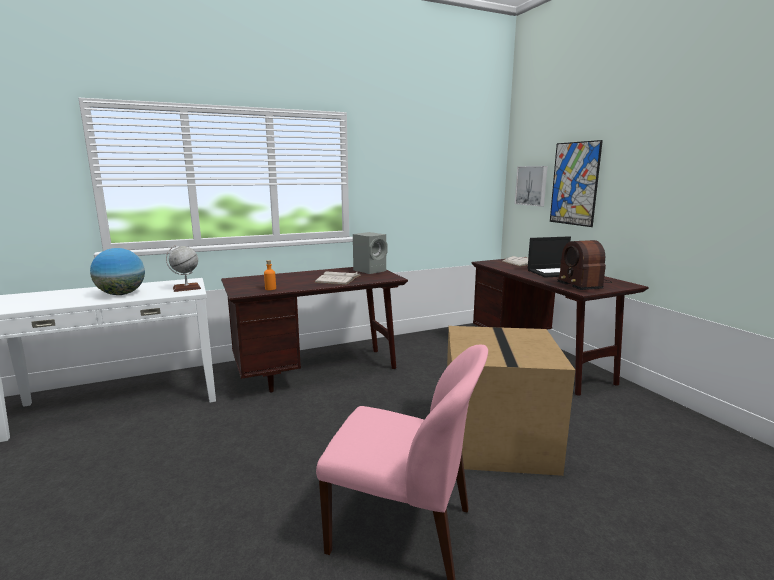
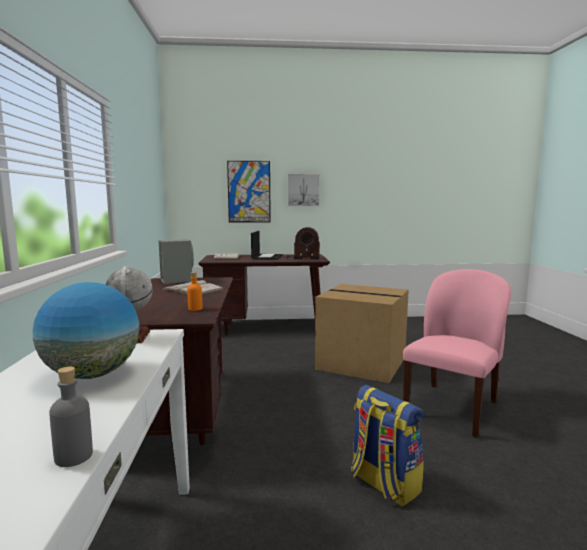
camera: 70 degrees left, 5 degrees down
picture [515,166,548,207] -> picture moved to [287,174,320,207]
none -> grey bottle [49,367,93,467]
none -> backpack [351,385,424,506]

